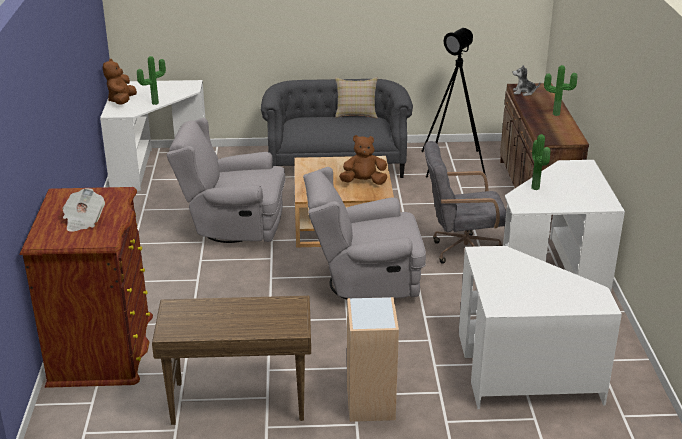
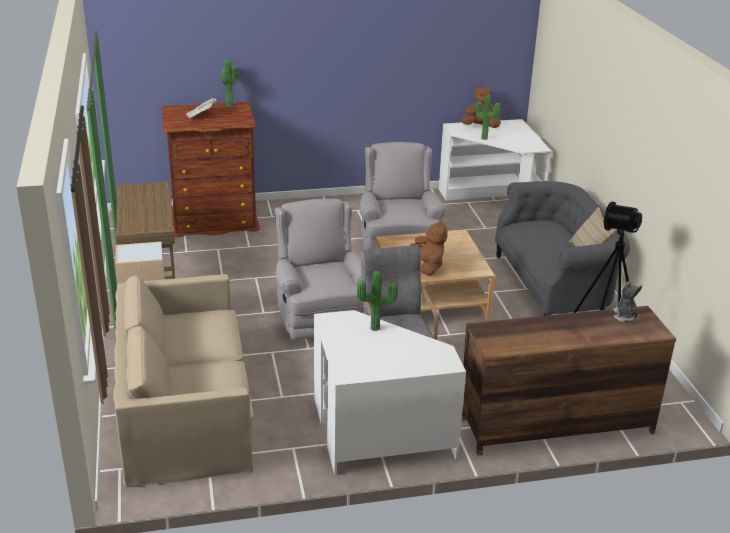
camera: 80 degrees right, 0 degrees up
white desk [459,246,622,409] -> beige sofa [113,274,254,486]
potted plant [544,65,577,116] -> potted plant moved to [221,59,238,107]

